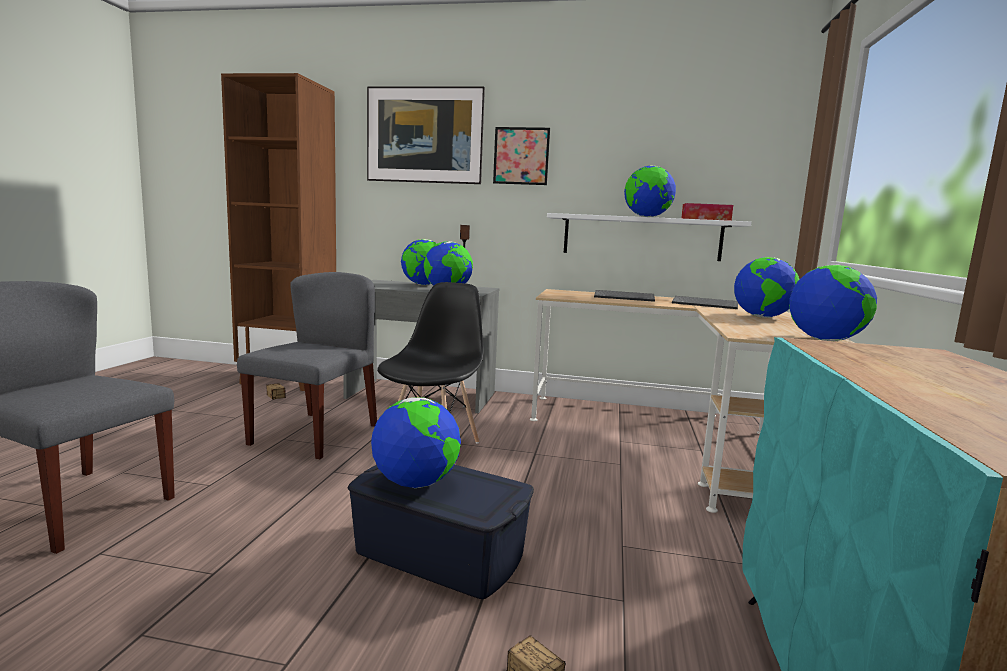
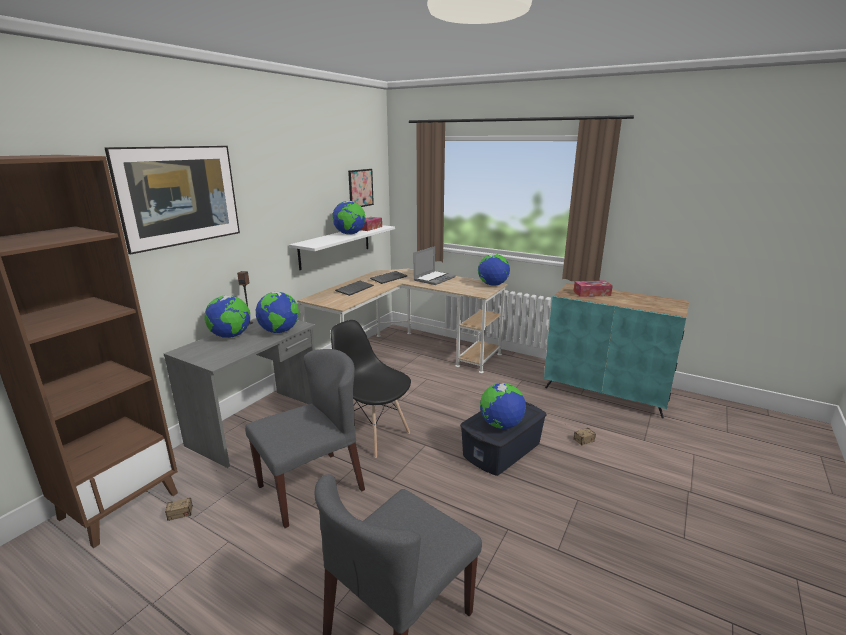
camera: 70 degrees left, 10 degrees up
grey chair [237,272,377,459] -> grey chair turned 105 degrees clockwise [245,349,365,528]
picture [493,127,550,185] -> picture moved to [348,169,374,207]
globe [734,257,800,318] -> laptop [413,246,456,285]
none -> tissue box [573,281,613,297]

